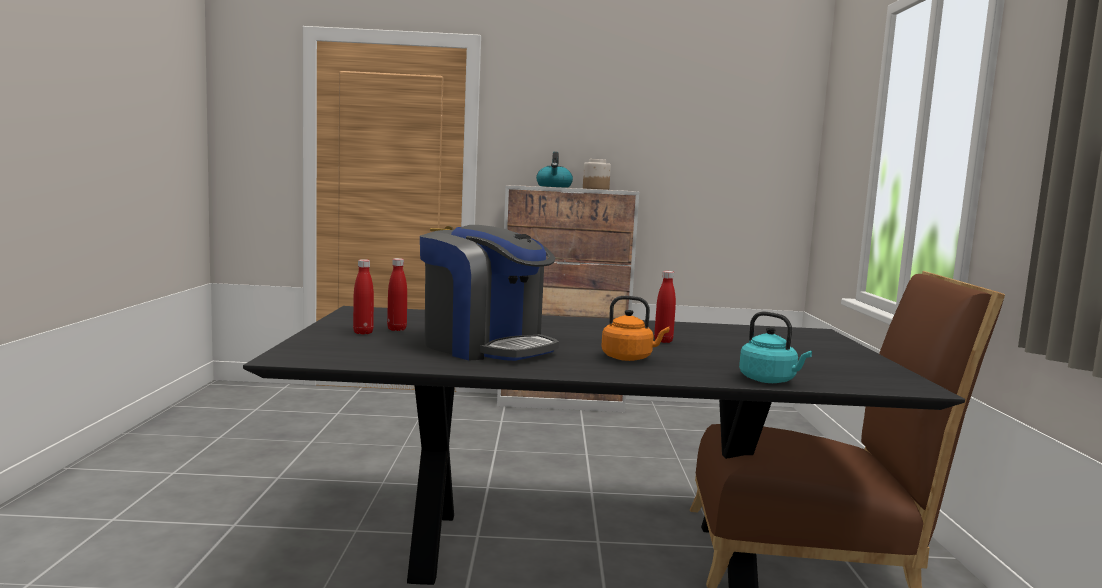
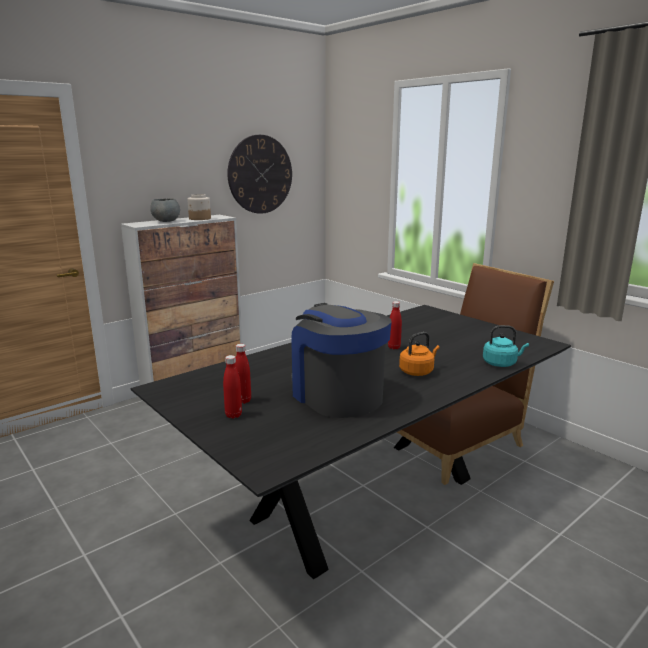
camera: 40 degrees left, 10 degrees up
coffee machine [420,225,559,361] -> coffee machine turned 120 degrees counterclockwise [291,303,391,418]
kettle [536,152,573,188] -> grey bowl [150,198,180,222]
none -> wall clock [227,135,292,214]

